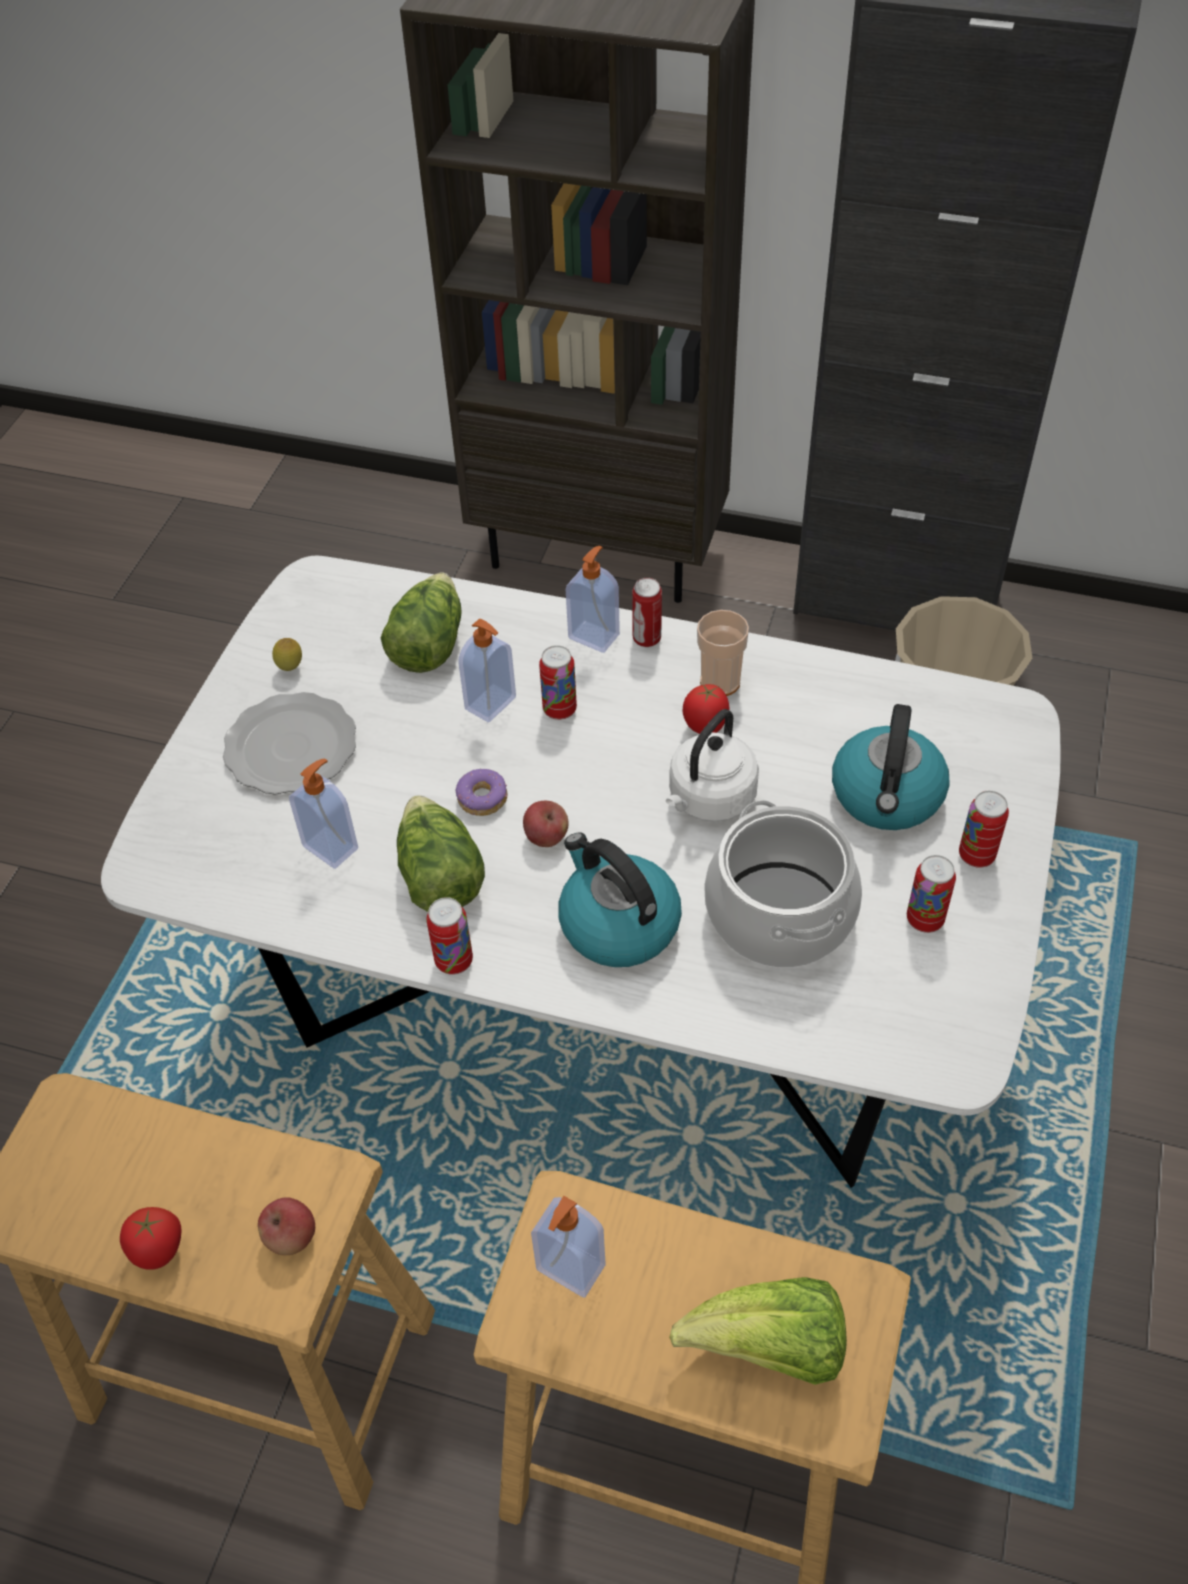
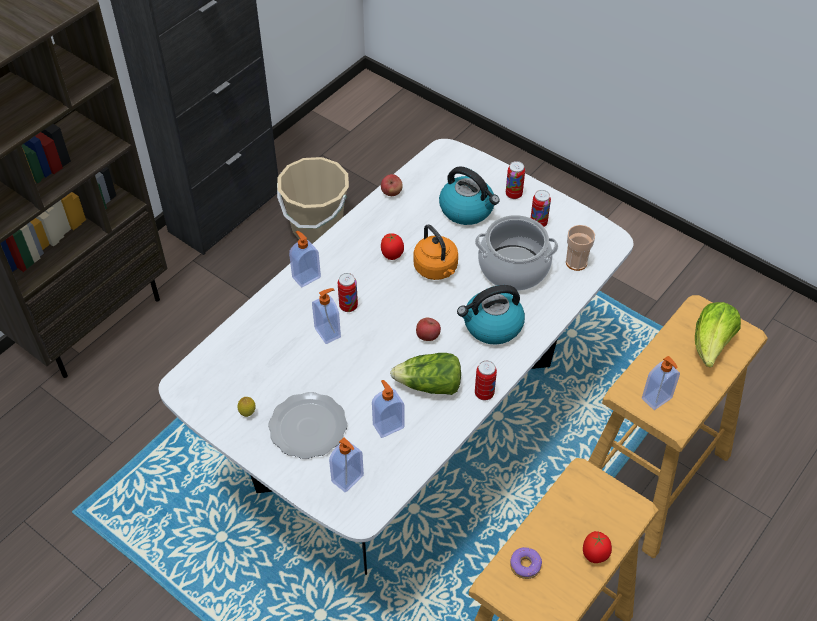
camera: 70 degrees left, 0 degrees up
apple [258,1197,315,1255] -> apple moved to [381,174,403,196]
lettuce [381,573,462,673] -> none
donut [456,768,507,816] -> donut moved to [510,547,542,579]
can [632,578,662,647] -> none
white kettle [666,709,759,822] -> orange kettle [413,224,458,280]
cup [697,610,749,696] -> cup moved to [566,225,595,271]
none -> soap dispenser [329,437,364,493]

